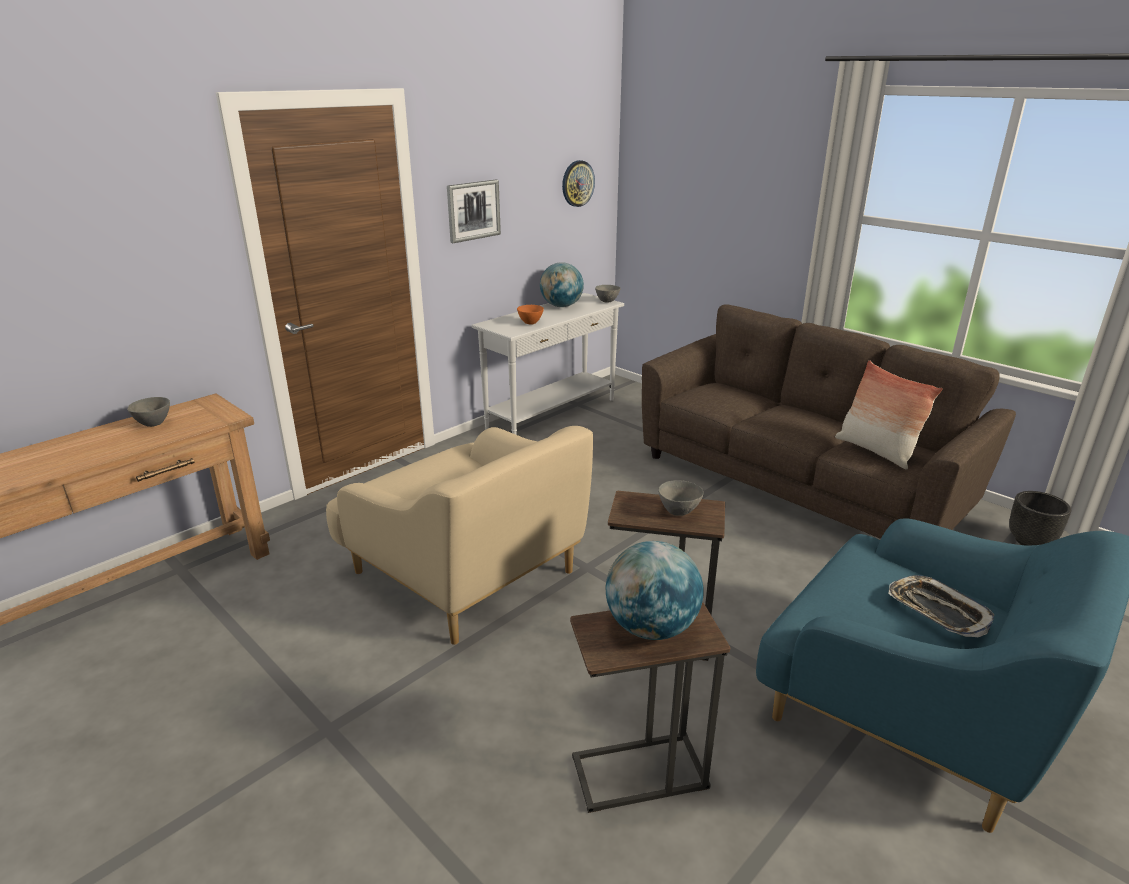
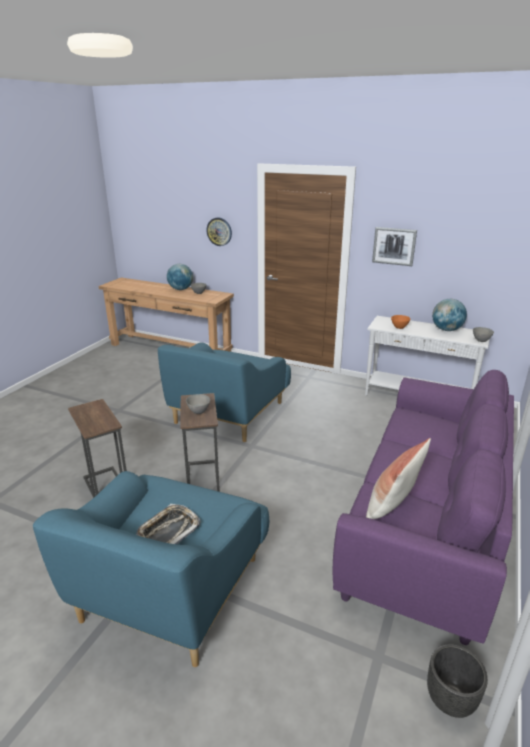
camera: 70 degrees right, 0 degrees up
beige armchair [326,426,593,645] -> blue armchair [158,342,291,442]
wall clock [562,160,595,207] -> wall clock moved to [206,217,232,246]
globe [605,541,704,640] -> globe moved to [167,264,193,290]
brown sofa [642,304,1016,539] -> purple sofa [333,370,514,645]

